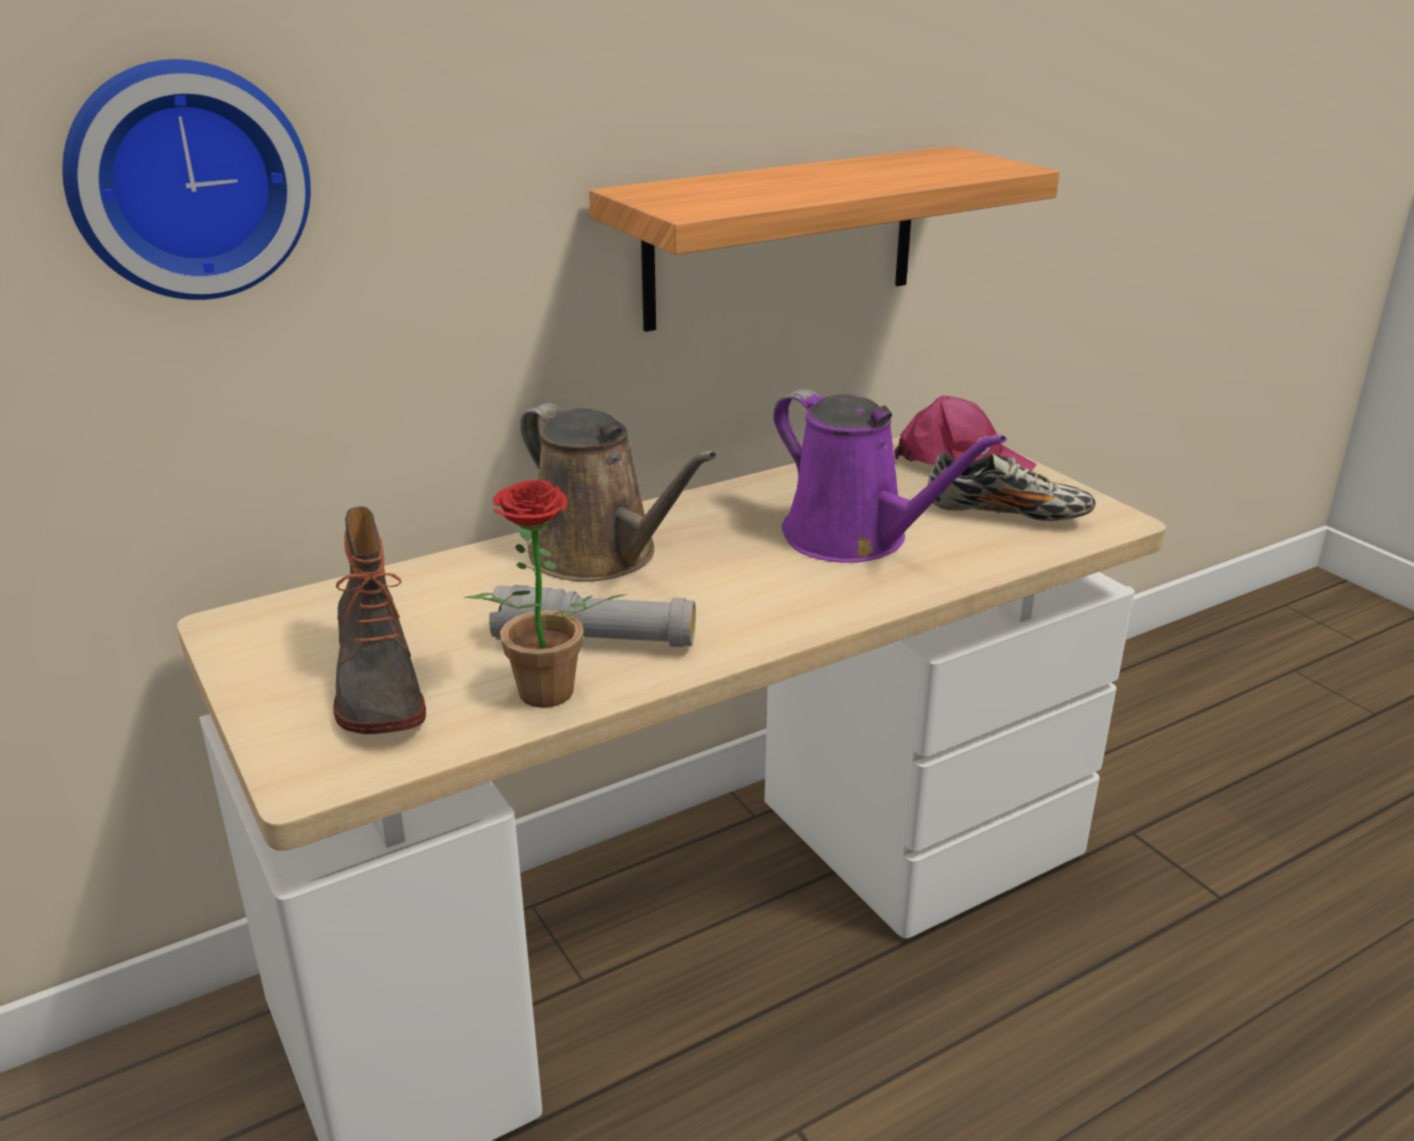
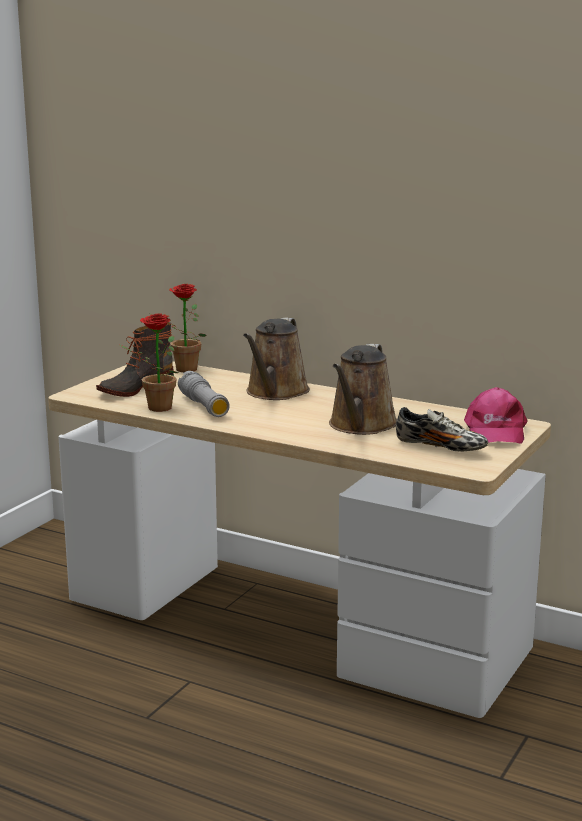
camera: 60 degrees right, 10 degrees down
wall clock [62,59,311,300] -> none
shelf [589,146,1060,332] -> none
purple watering can [773,389,1007,563] -> brown watering can [329,344,397,435]
shoe [928,452,1096,521] -> shoe turned 45 degrees counterclockwise [396,407,488,452]
none -> potted plant [151,284,207,372]

